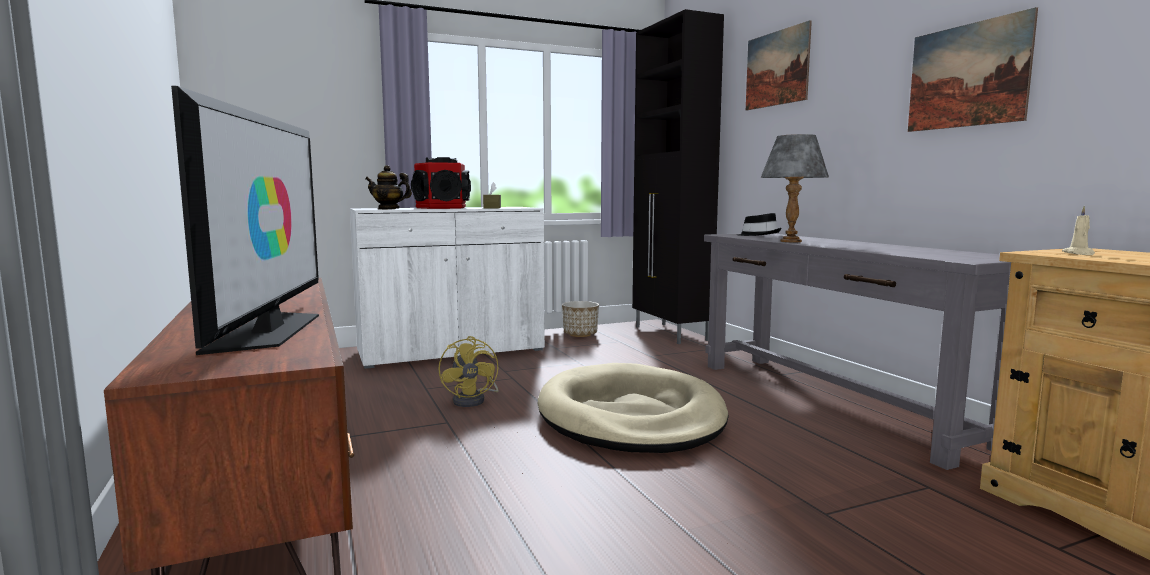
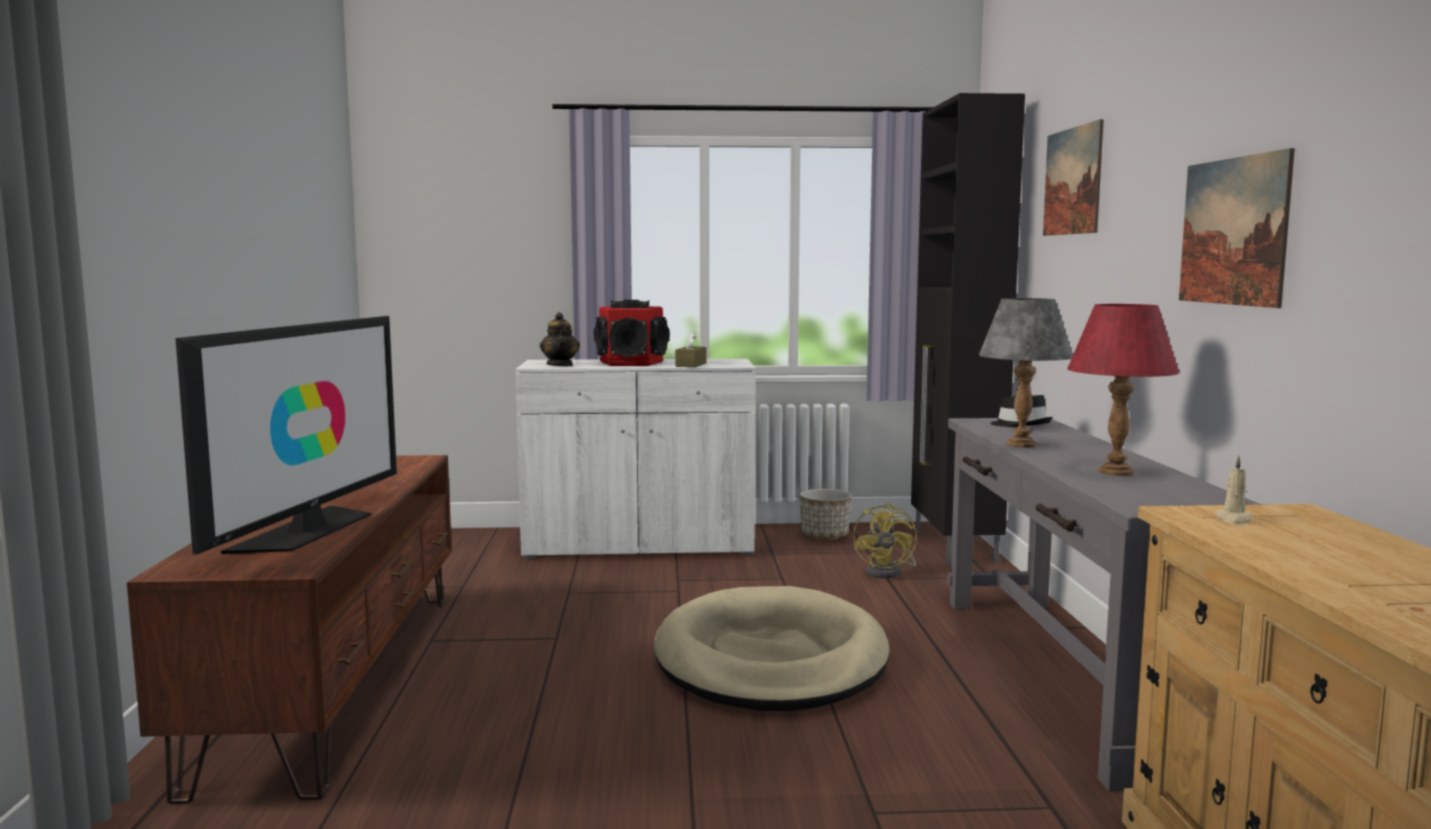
camera: 20 degrees right, 0 degrees up
teapot [365,165,412,209] -> teapot turned 135 degrees counterclockwise [540,312,580,366]
yellow fan [439,336,499,407] -> yellow fan moved to [853,503,917,578]
none -> red table lamp [1067,304,1179,476]

